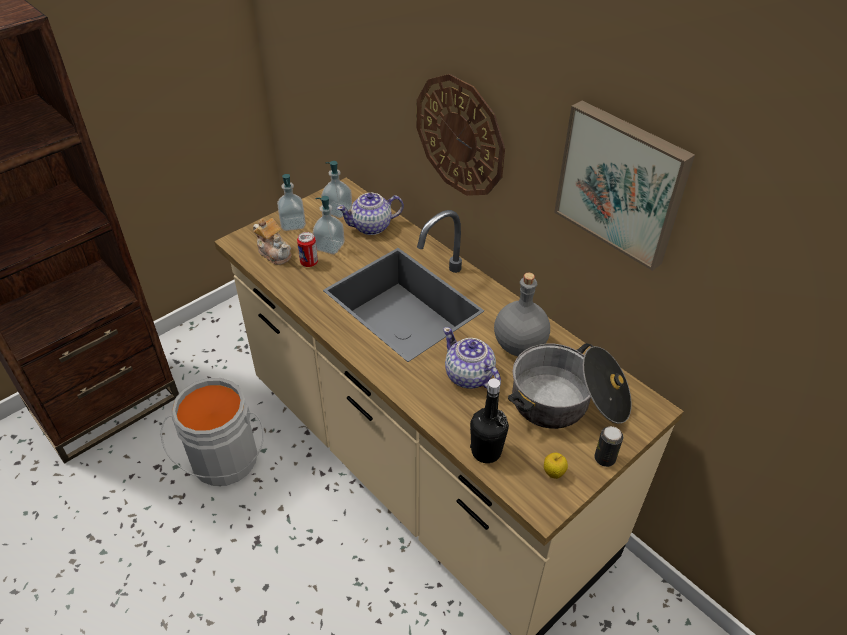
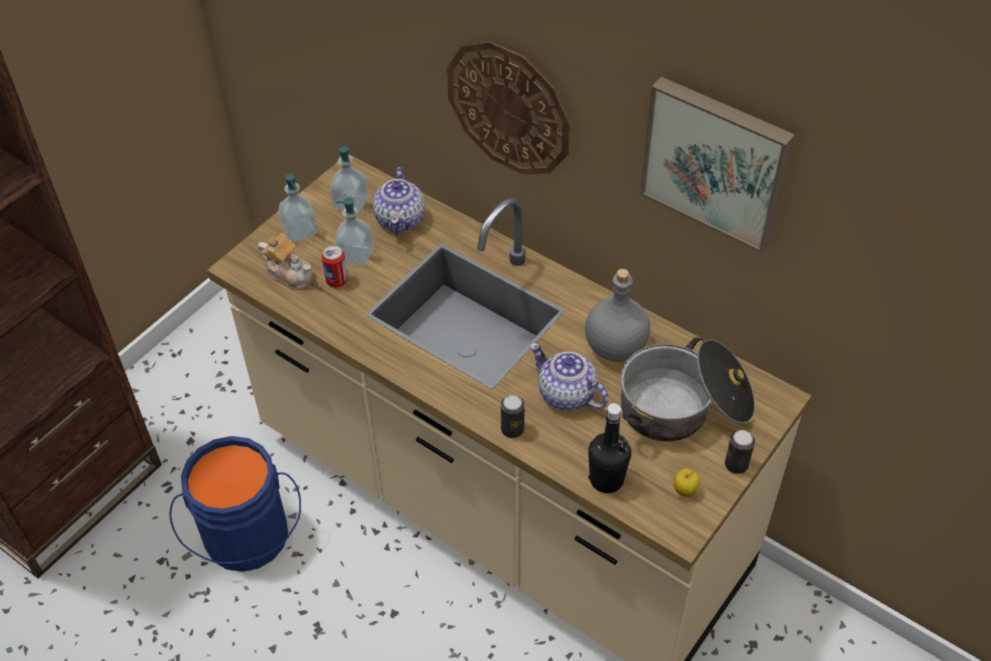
camera: 10 degrees left, 5 degrees up
grey bucket [161,378,264,486] -> blue bucket [169,436,301,572]
teapot [336,193,404,235] -> teapot turned 60 degrees counterclockwise [373,167,425,235]
none -> can [501,395,525,438]

